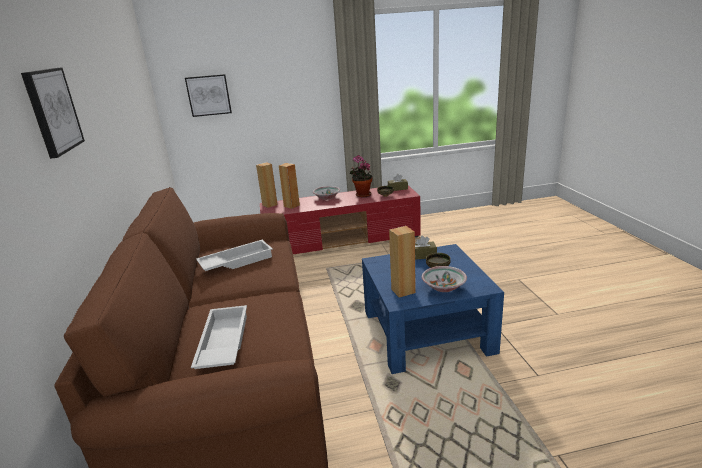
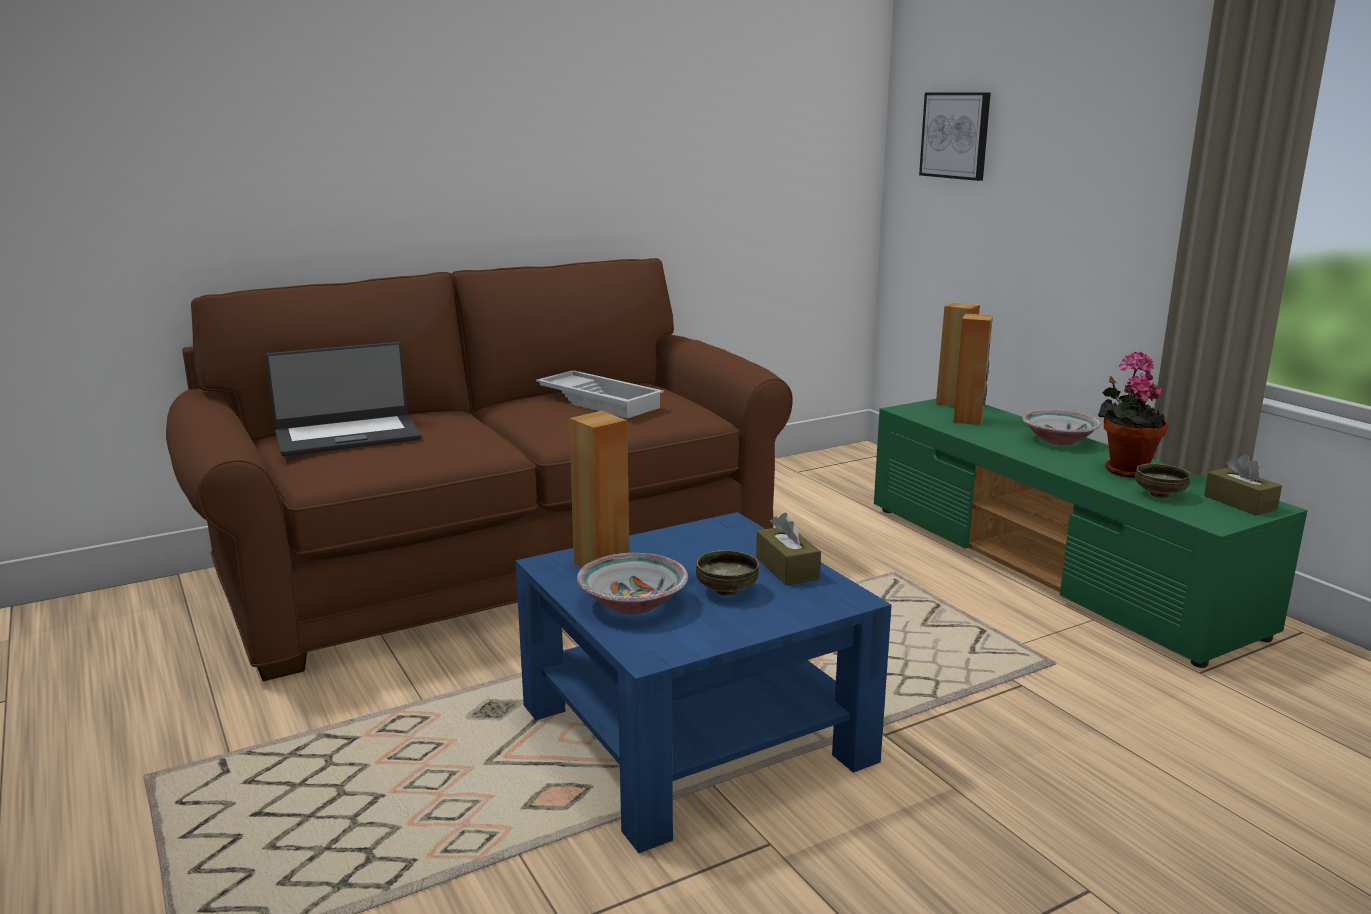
camera: 70 degrees right, 5 degrees down
picture [21,68,85,159] -> none
white tray [191,305,247,369] -> laptop [265,342,421,456]
red tv stand [260,185,421,254] -> green tv stand [874,399,1308,668]

